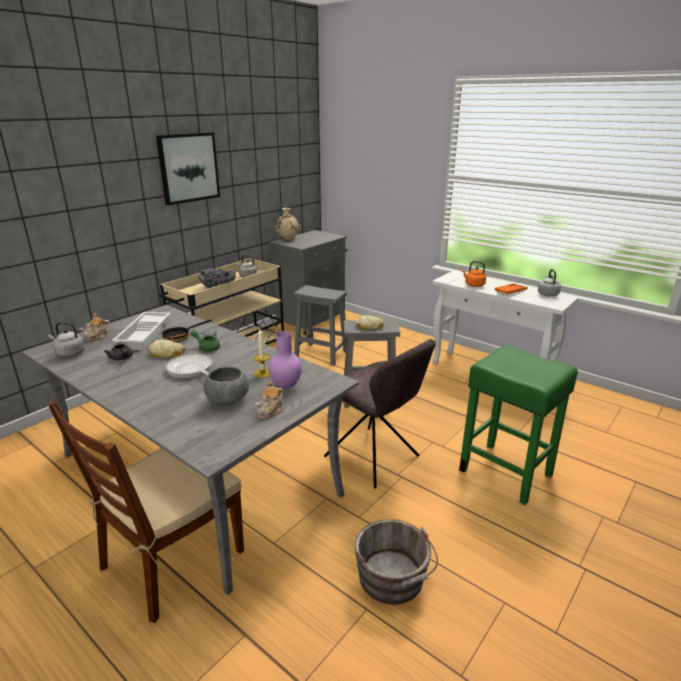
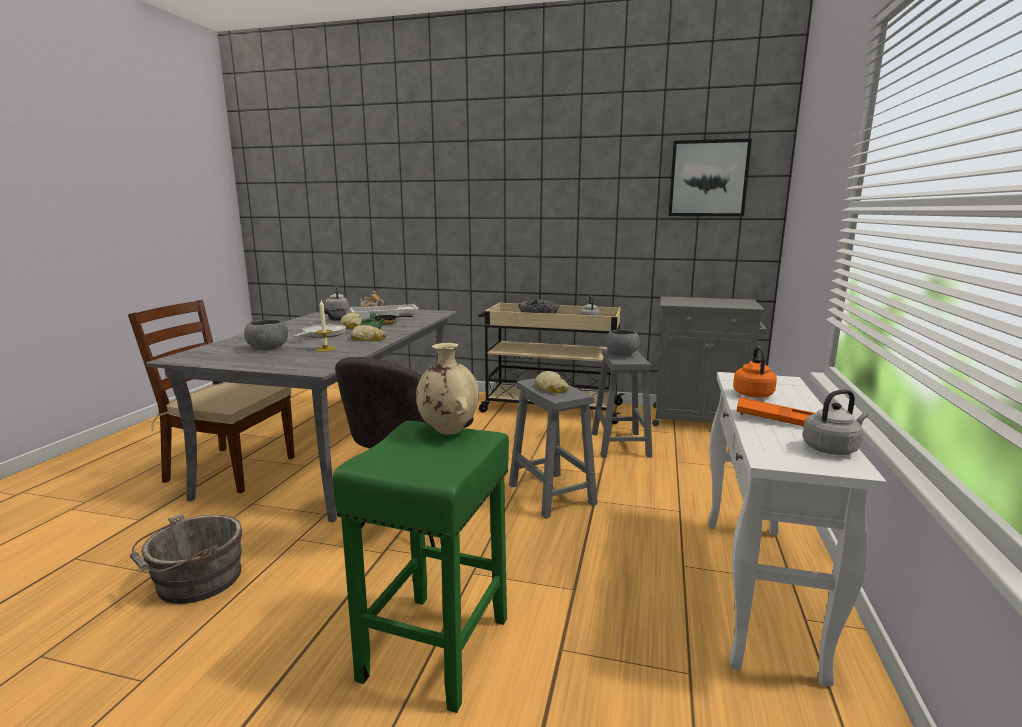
camera: 65 degrees right, 10 degrees down
picture [156,132,220,205] -> picture moved to [668,139,752,216]
teapot [255,381,283,419] -> none
purple vase [268,331,302,389] -> none
beige vase [274,208,301,240] -> beige vase moved to [416,343,479,435]
none -> bread [350,325,386,341]
none -> grey bowl [605,330,640,356]

